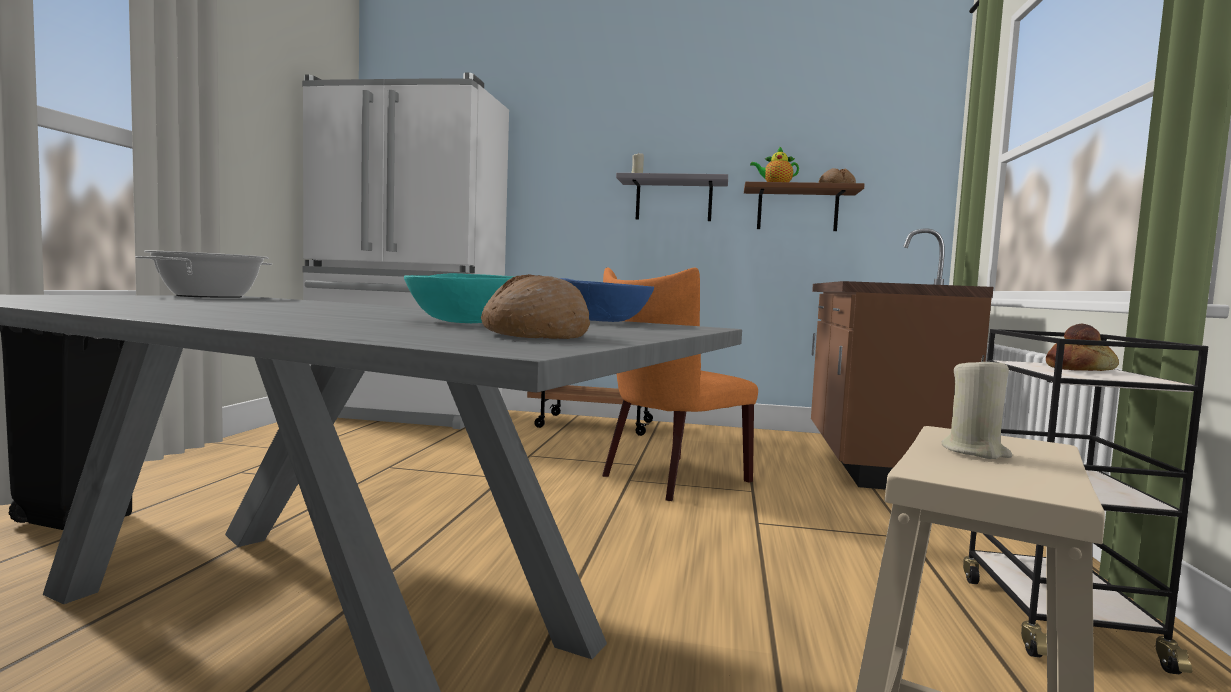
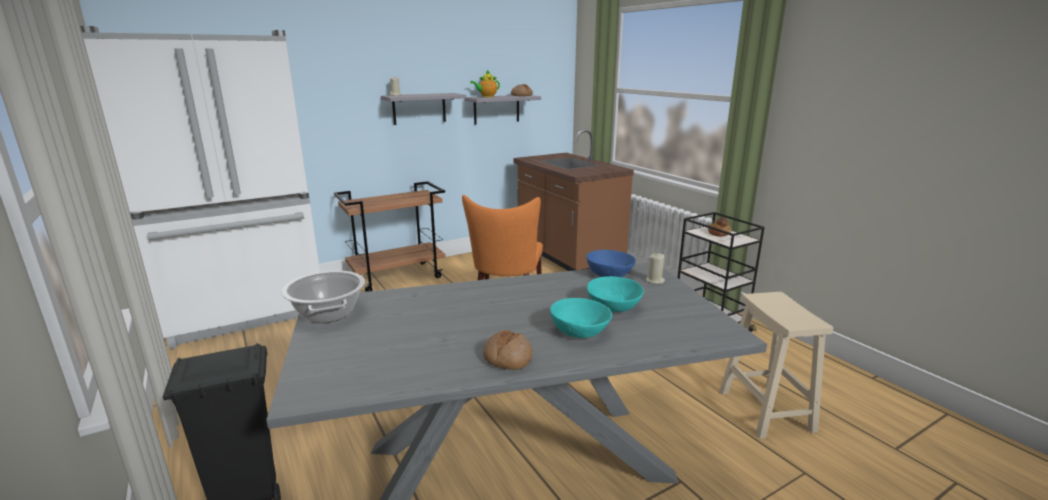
camera: 40 degrees left, 15 degrees up
bread [481,274,590,339] -> bread moved to [483,330,533,370]
brown shelf [744,182,865,231] -> grey shelf [464,95,541,124]
beige candle [941,355,1012,459] -> beige candle moved to [646,253,665,284]
none -> turquoise bowl [550,298,612,338]

